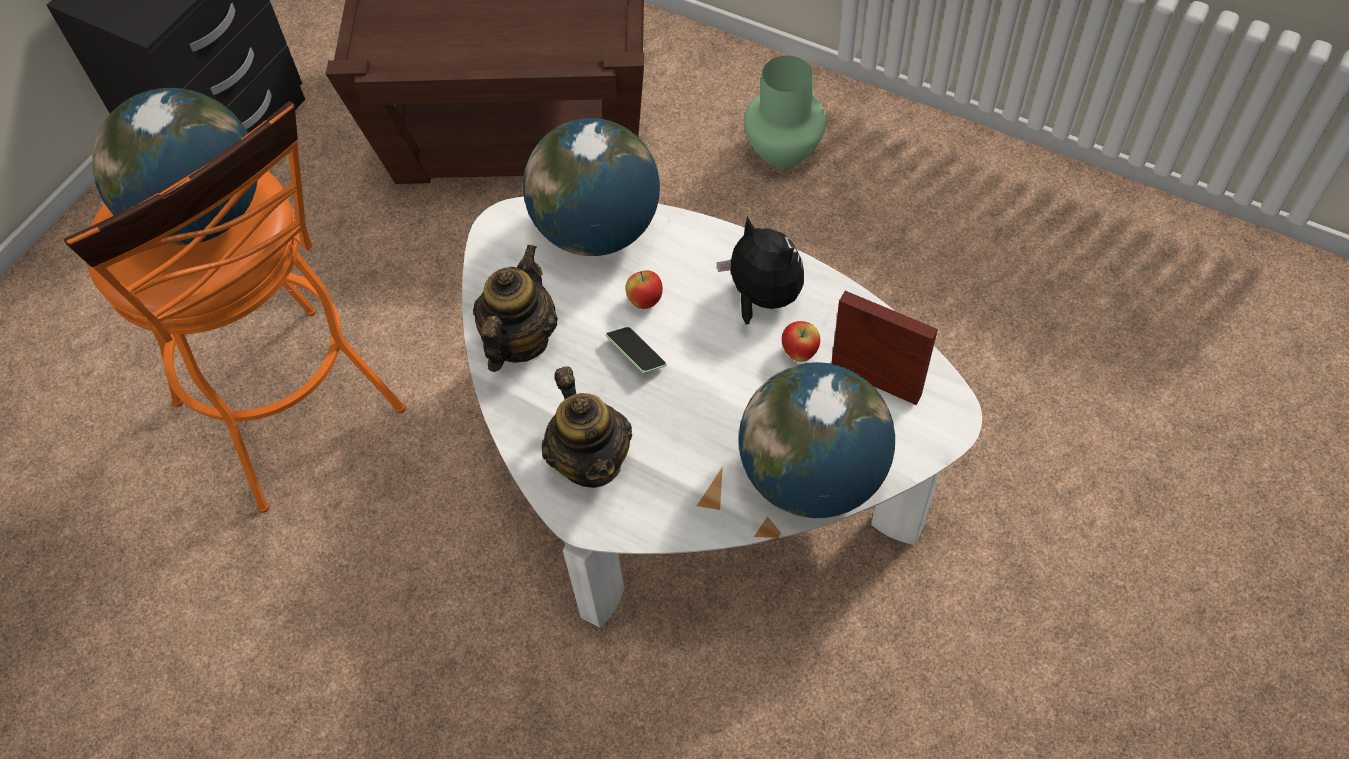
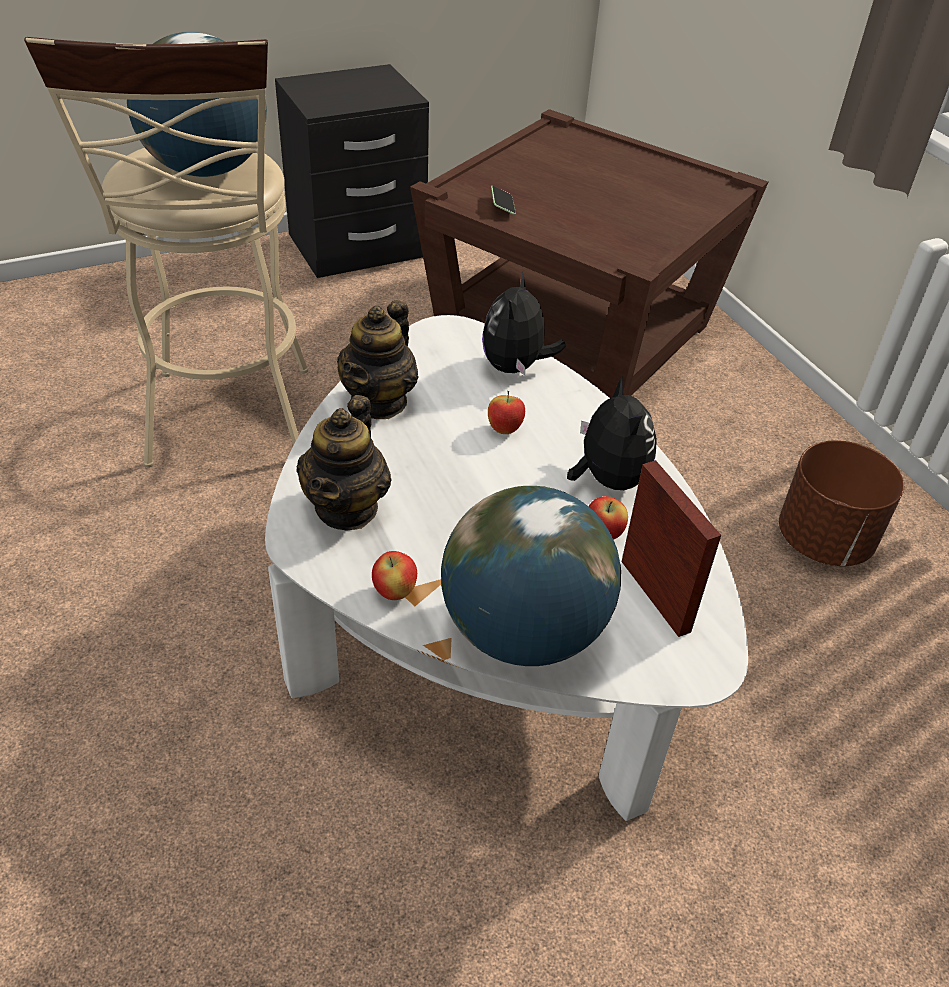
camera: 30 degrees right, 15 degrees down
orange stool [64,101,406,513] -> beige stool [24,37,308,468]
teapot [473,245,558,372] -> teapot turned 150 degrees clockwise [337,300,419,419]
globe [523,118,660,256] -> plush toy [482,272,566,376]
phone [606,327,667,373] -> phone moved to [491,186,516,215]
green vase [744,56,826,168] -> none
none -> apple [372,551,417,600]
none -> brown planter [779,440,904,566]

